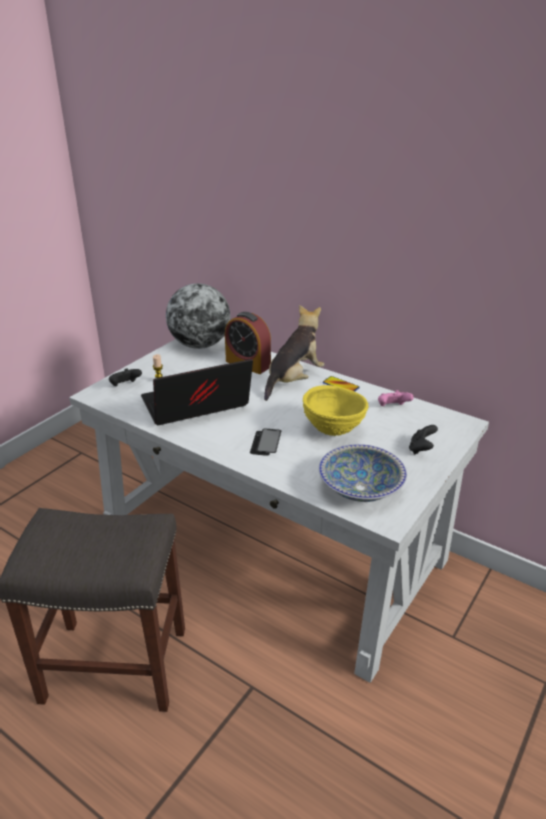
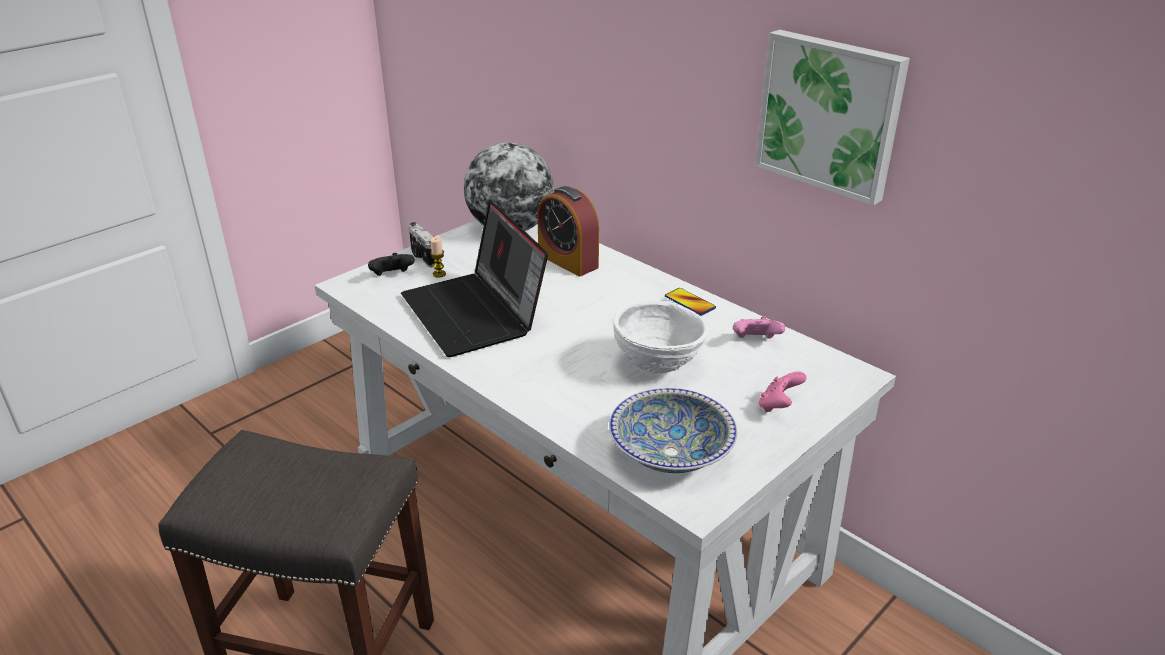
camera: 10 degrees right, 0 degrees up
laptop [141,359,253,425] -> laptop turned 105 degrees counterclockwise [401,200,548,357]
phone [250,428,281,456] -> none
plush toy [264,305,324,401] -> none
yellow bowl [303,385,368,436] -> white bowl [613,299,708,373]
black game controller [409,425,438,455] -> pink game controller [759,371,807,412]
none -> camera [408,222,435,267]
none -> picture [755,30,910,206]

